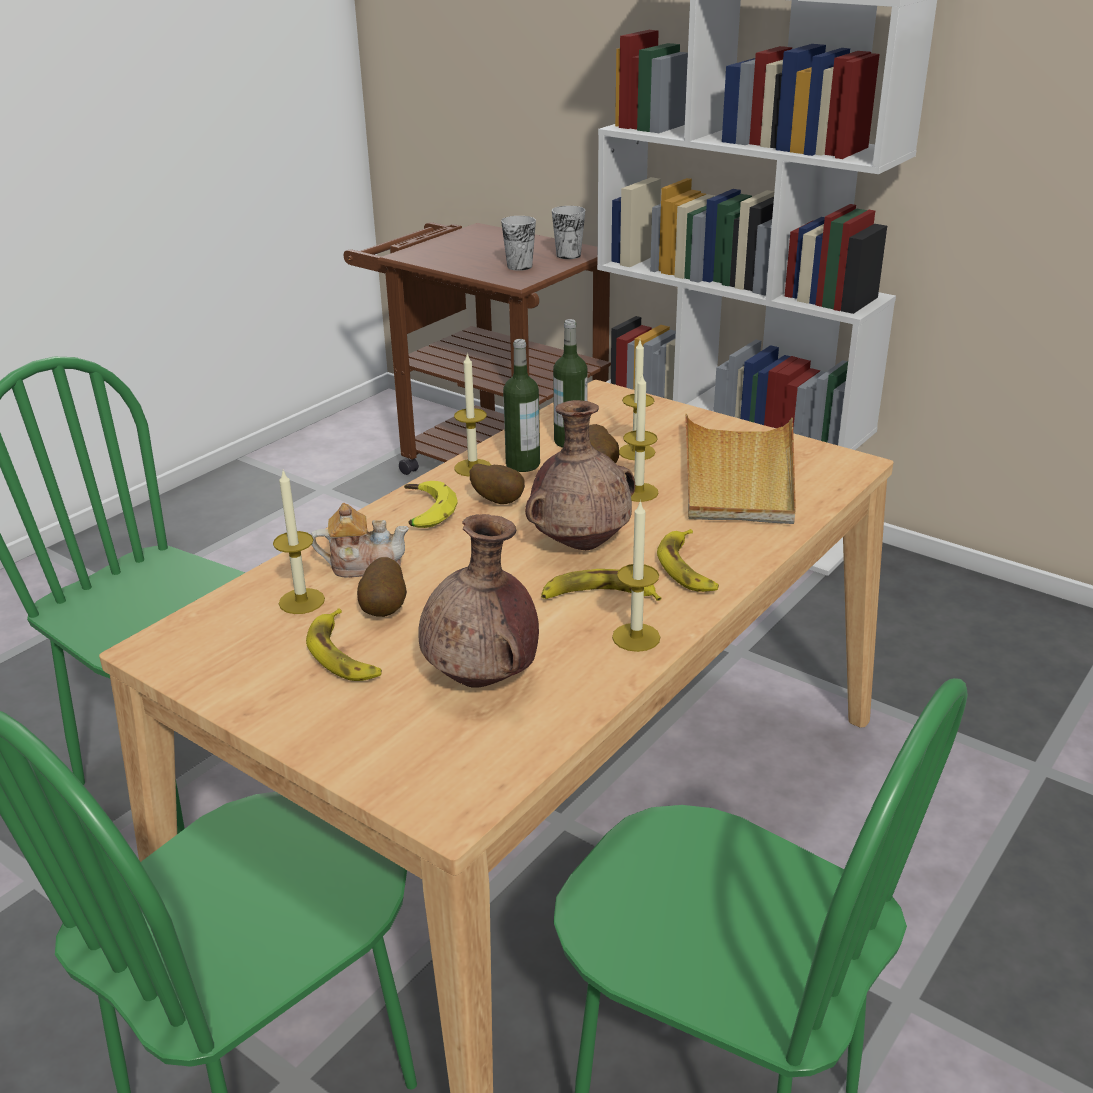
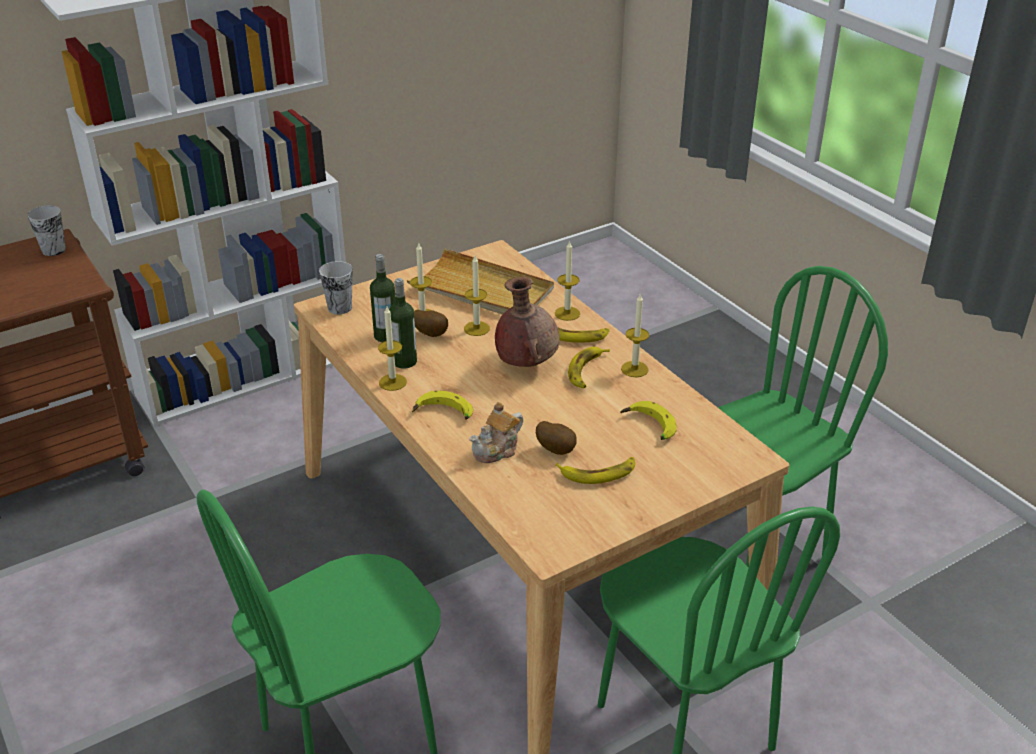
camera: 70 degrees left, 5 degrees up
candle [273,471,325,614] -> candle moved to [555,240,580,321]
teapot [311,503,409,578] -> teapot turned 150 degrees counterclockwise [469,402,523,463]
brown vase [418,514,539,688] -> banana [620,401,677,440]
potato [470,464,525,504] -> none
cup [501,216,536,271] -> cup moved to [319,261,353,314]

